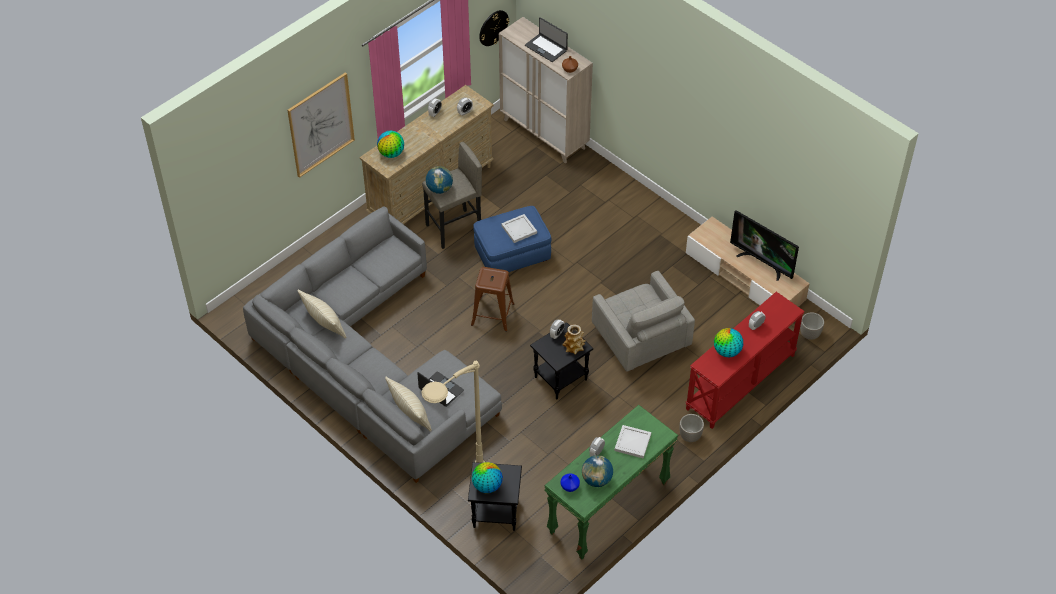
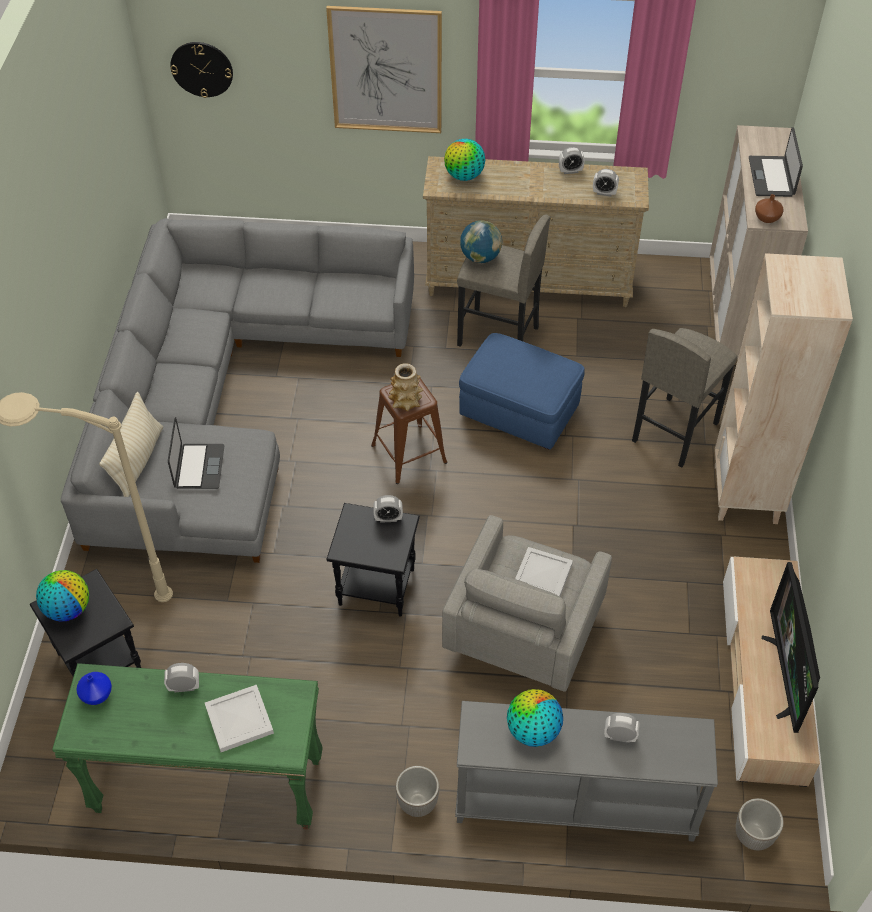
camera: 50 degrees right, 0 degrees up
beige pillow [298,290,346,339] -> none
wall clock [479,10,509,46] -> wall clock moved to [170,42,233,98]
white tray [501,214,537,243] -> white tray moved to [515,547,573,596]
vase [562,324,586,355] -> vase moved to [388,363,423,411]
globe [582,455,613,487] -> none
red console table [685,292,805,429] -> grey console table [455,701,718,842]
none -> grey stool [632,328,738,467]
none -> beige bookcase [715,253,853,524]

